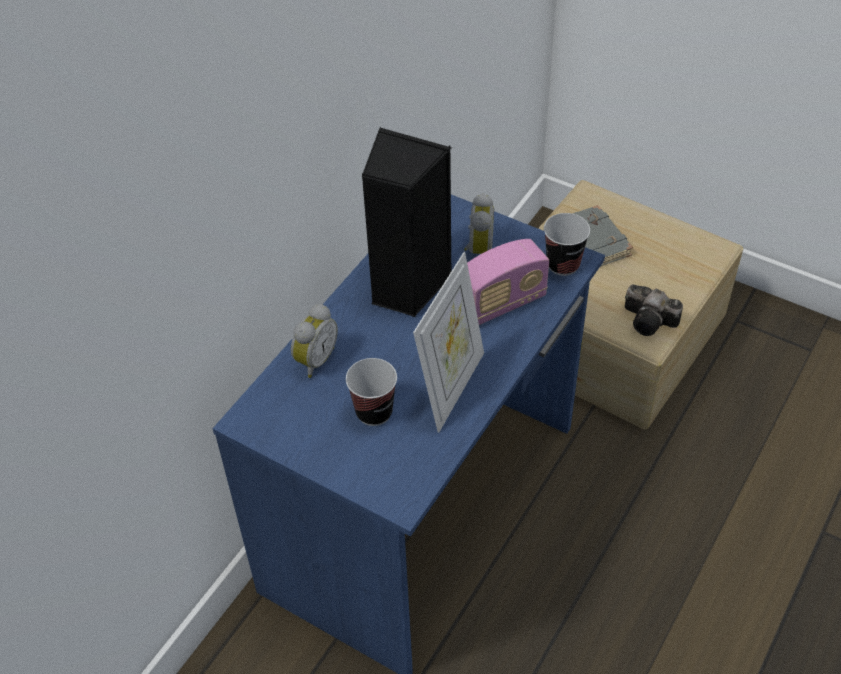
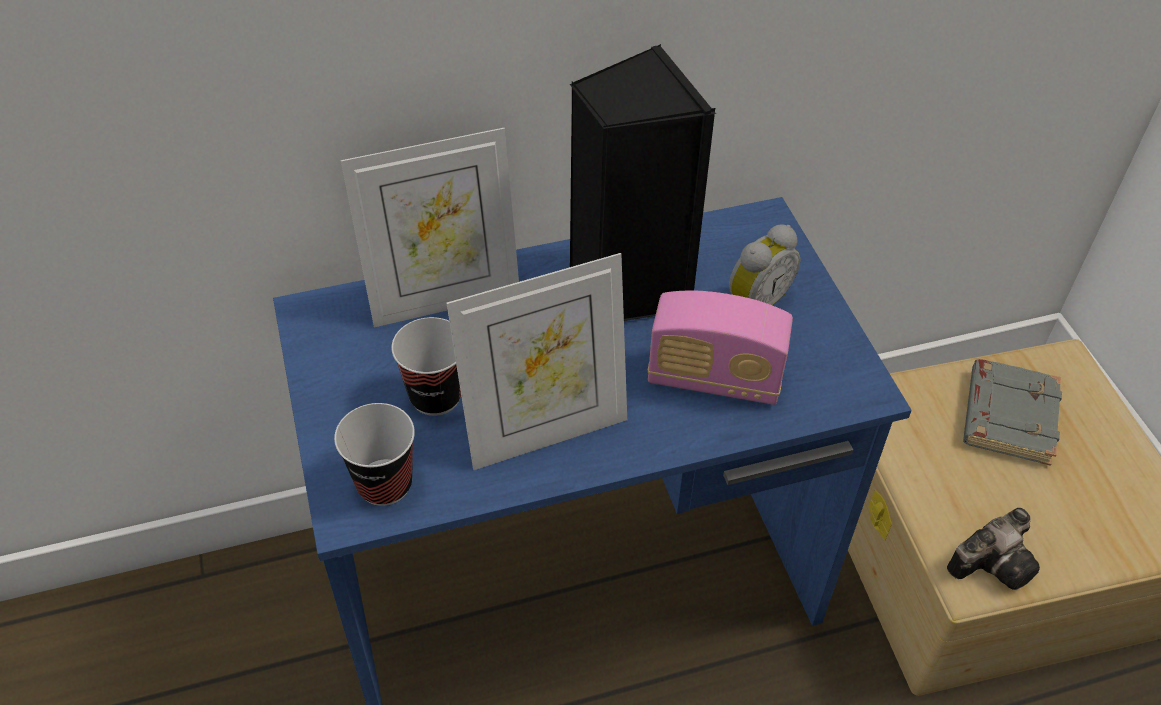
camera: 40 degrees right, 0 degrees up
alarm clock [291,304,338,378] -> picture frame [341,128,519,327]
cup [544,213,590,276] -> cup moved to [334,403,415,506]
camera [625,285,683,336] -> camera turned 105 degrees counterclockwise [947,508,1040,590]

